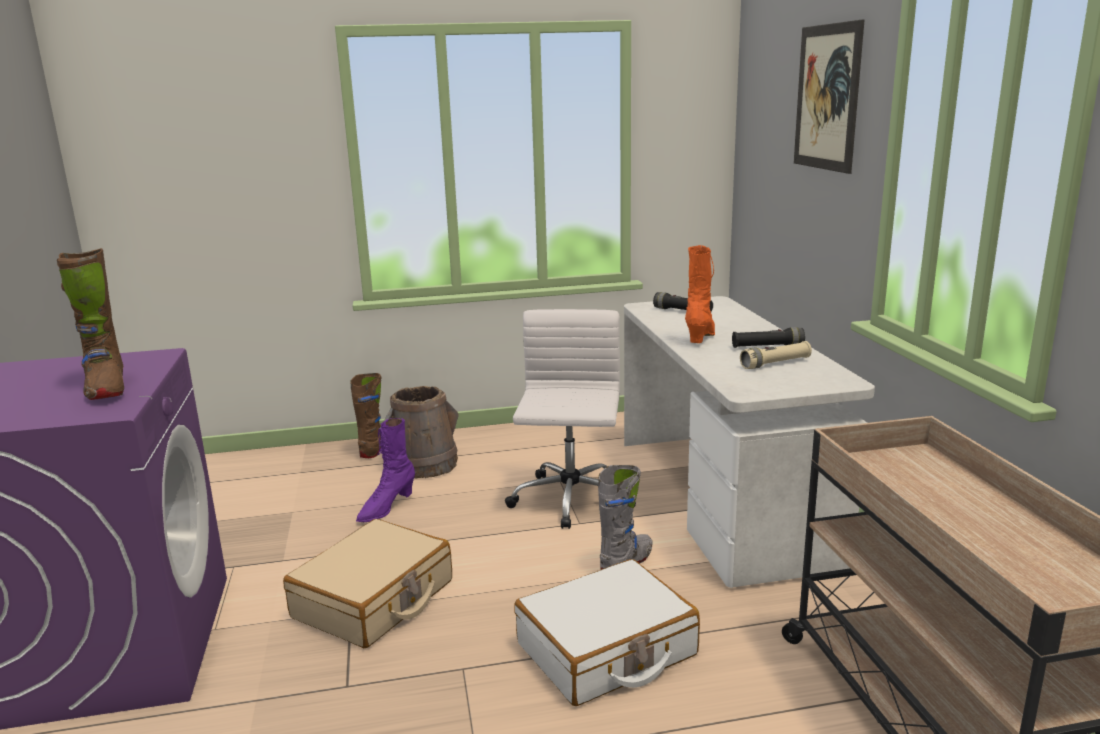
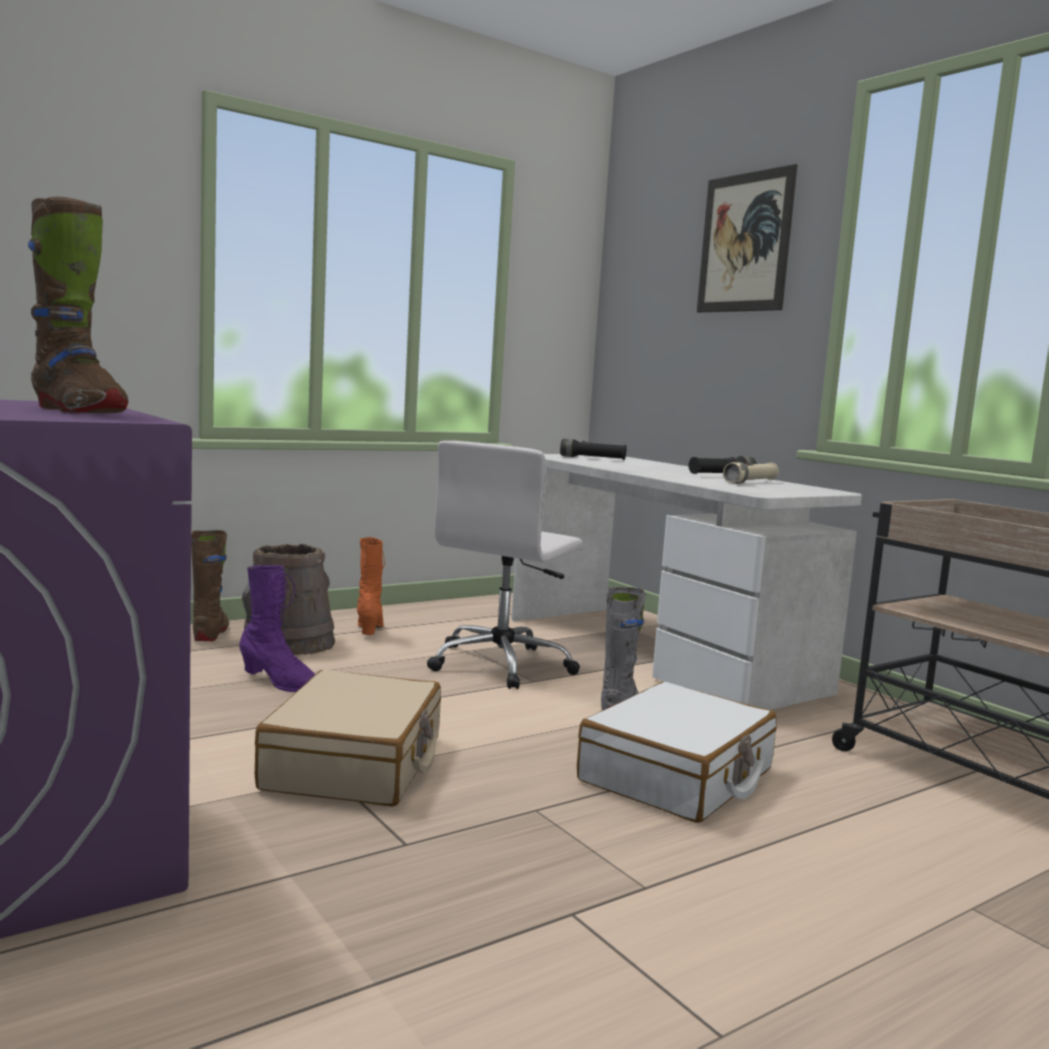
camera: 25 degrees left, 10 degrees down
purple boot [356,418,415,522] -> purple boot turned 75 degrees counterclockwise [239,565,315,692]
white office chair [505,309,636,529] -> white office chair turned 135 degrees counterclockwise [427,441,583,689]
orange boot [685,245,715,343] -> orange boot moved to [357,537,385,635]

